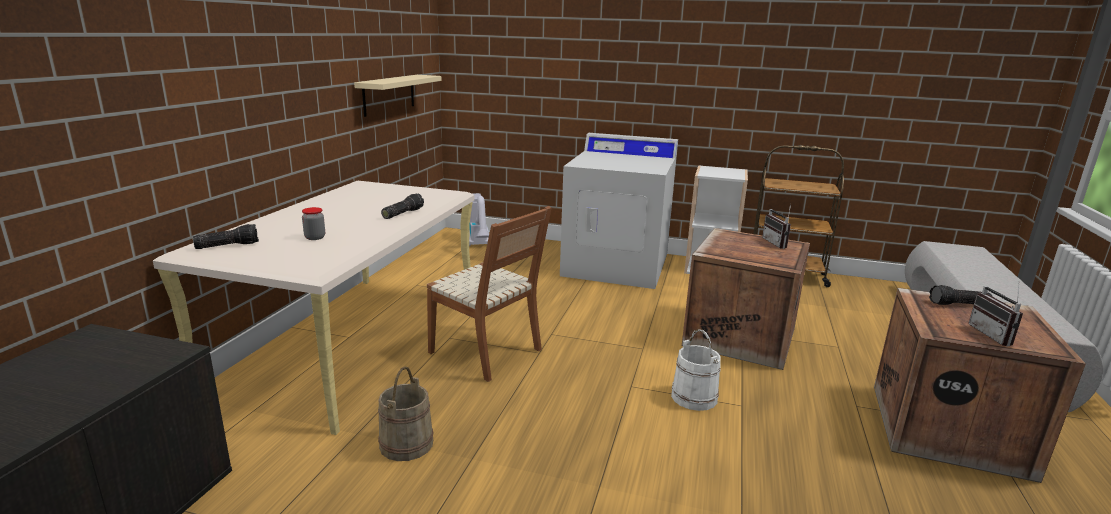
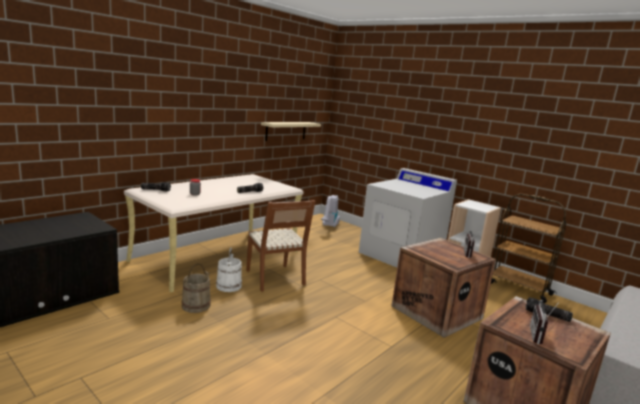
camera: 25 degrees right, 5 degrees down
white bucket [671,329,721,411] -> white bucket moved to [216,247,242,292]

